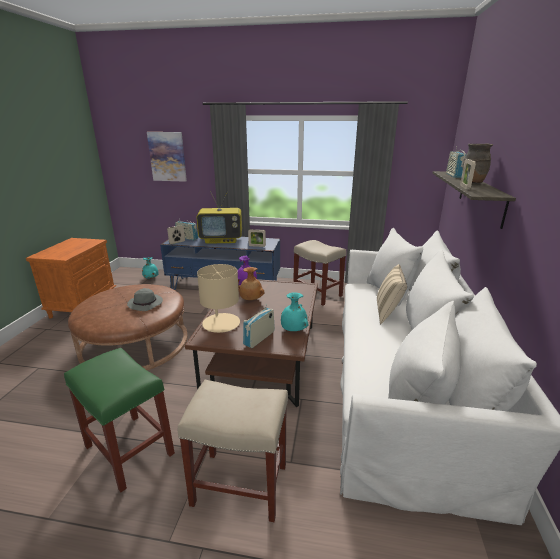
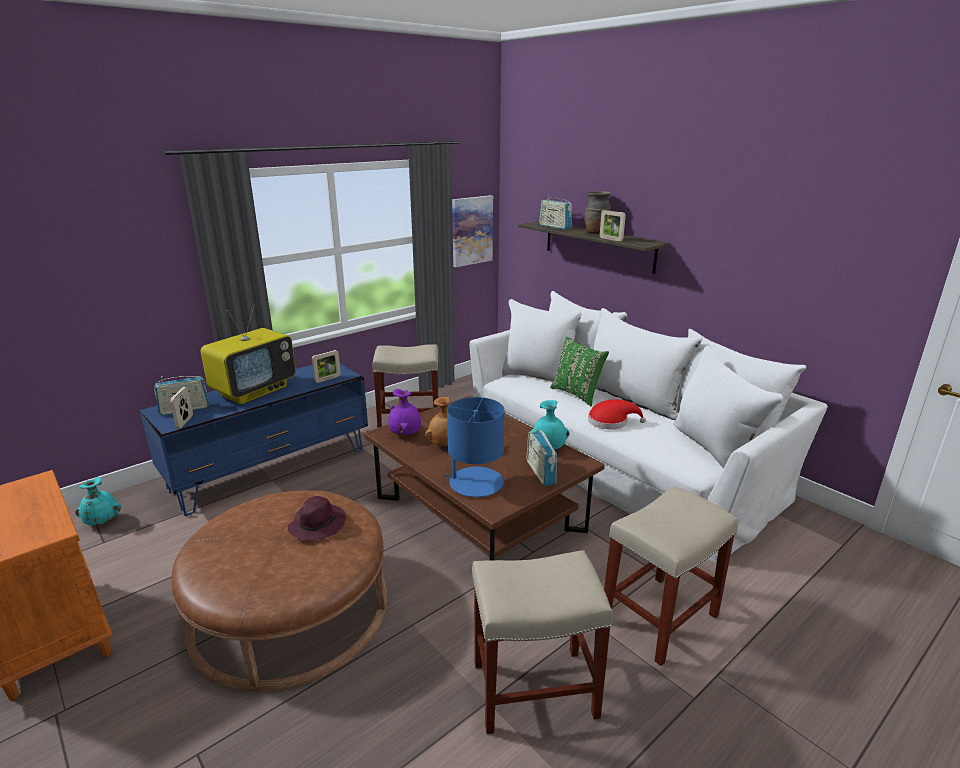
camera: 50 degrees left, 0 degrees up
green stool [64,348,175,492] -> beige stool [472,550,613,734]
grey hat [127,288,163,311] -> purple hat [287,496,346,540]
picture [147,132,187,182] -> picture moved to [452,195,493,267]
beige table lamp [197,264,240,333] -> blue table lamp [443,397,504,498]
beige pillow [377,264,407,324] -> green pillow [550,337,609,407]
none -> red hat [588,399,646,429]

